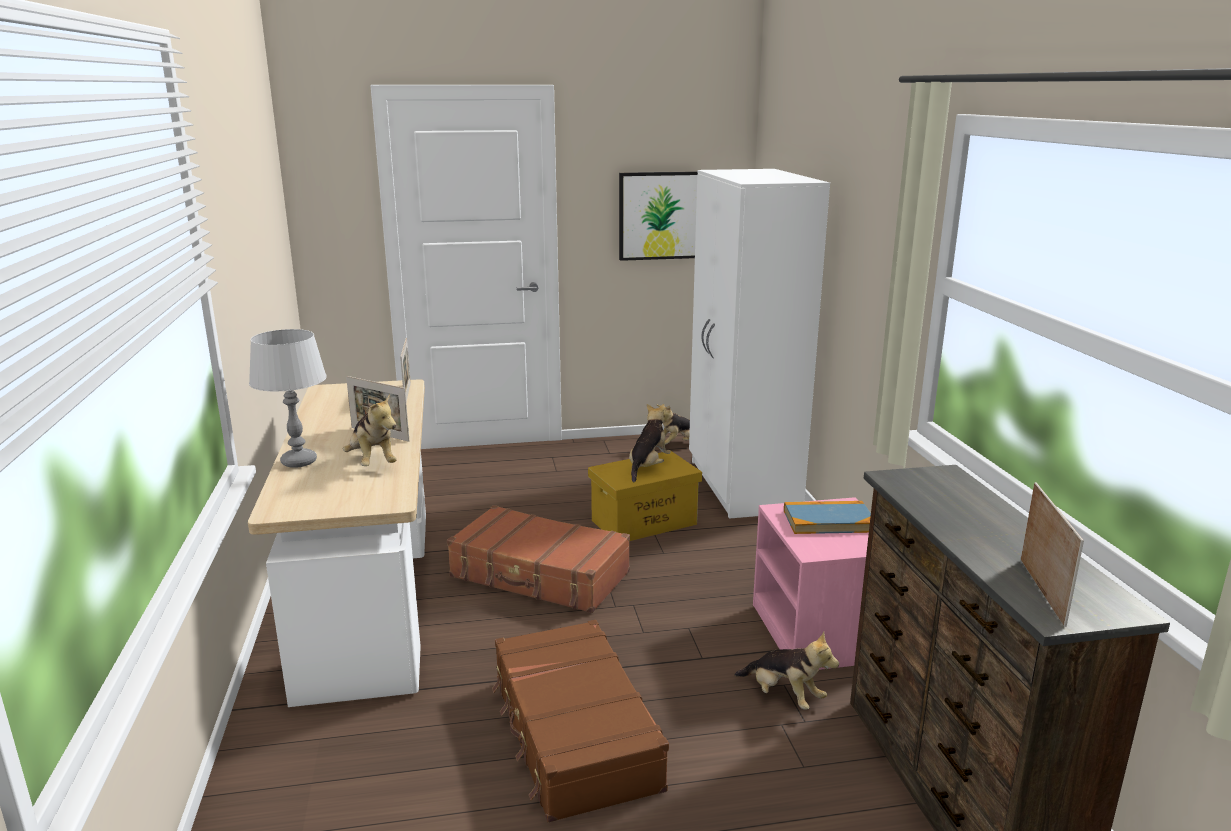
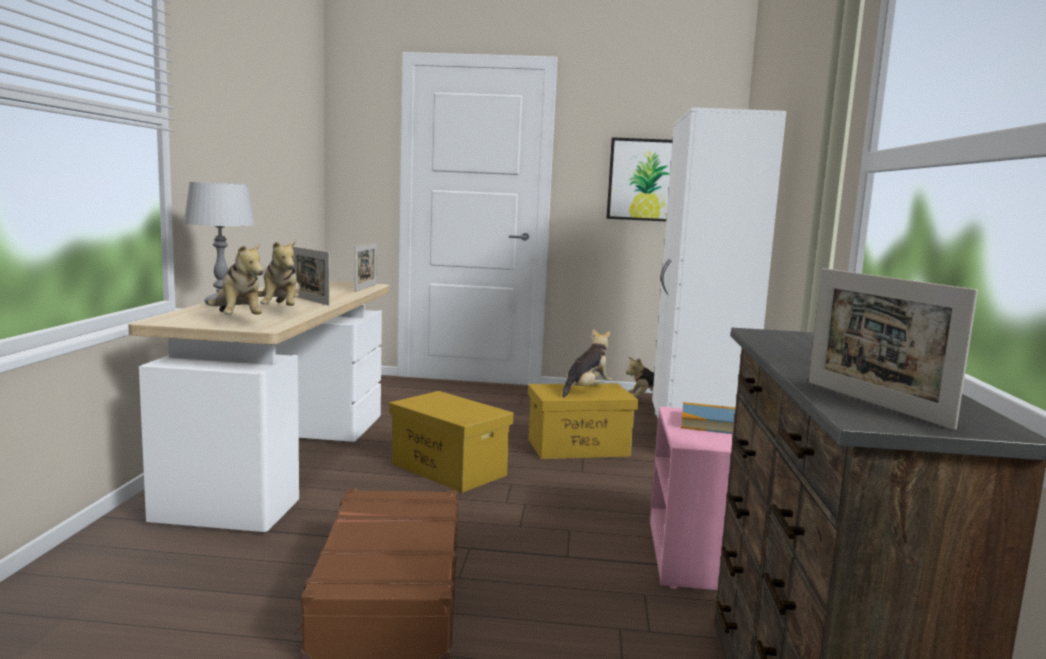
camera: 15 degrees right, 10 degrees down
brown suitcase [447,505,630,613] -> yellow storage box [389,391,513,493]
plush toy [734,631,839,710] -> plush toy moved to [208,242,264,315]
picture frame [1021,482,1084,627] -> picture frame turned 135 degrees clockwise [808,268,978,430]

